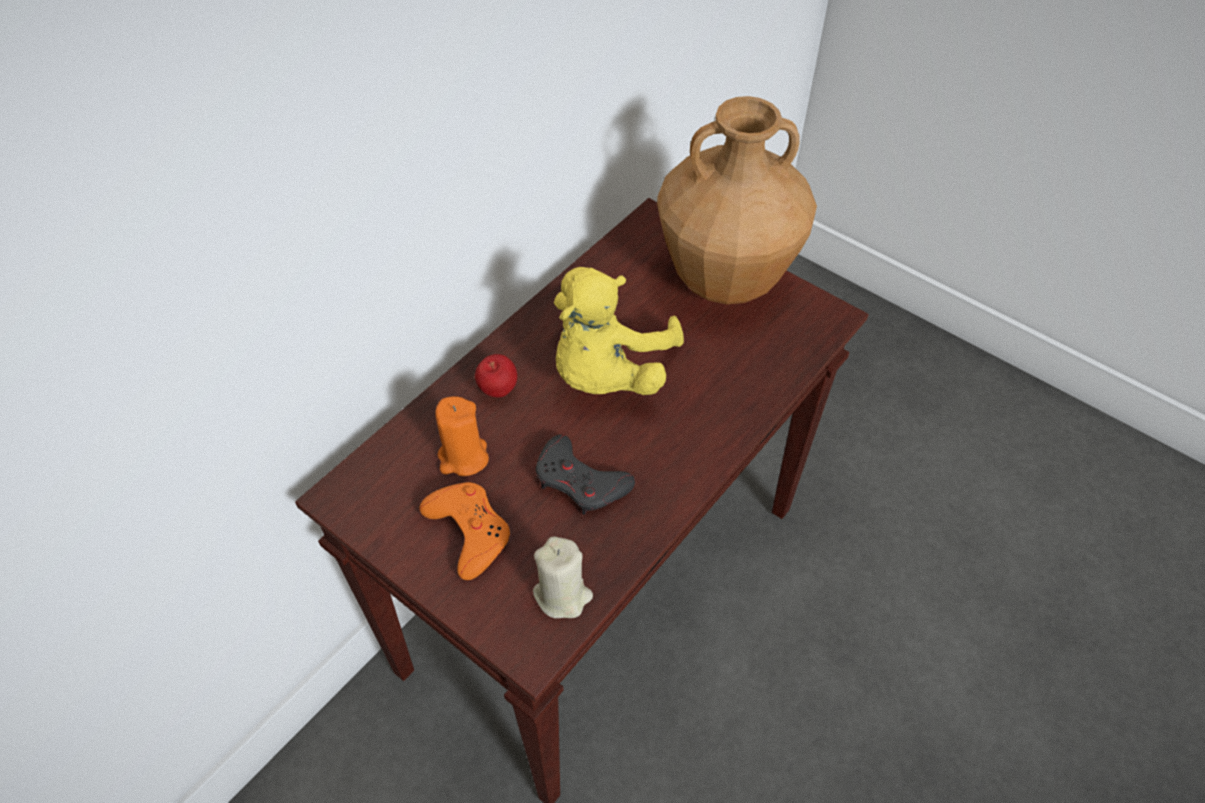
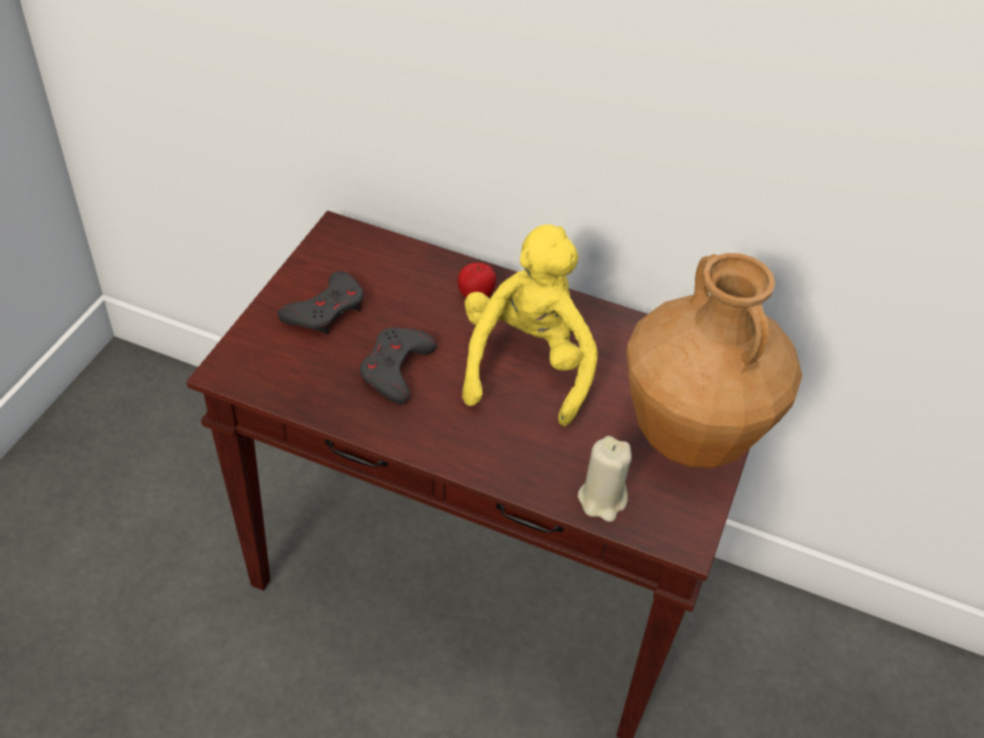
camera: 70 degrees right, 5 degrees down
orange game controller [419,482,510,580] -> grey game controller [278,271,364,335]
orange candle [435,396,489,476] -> none
beige candle [533,537,593,618] -> beige candle moved to [578,436,632,522]
yellow plush toy [554,267,684,395] -> yellow plush toy turned 90 degrees clockwise [462,224,598,426]

